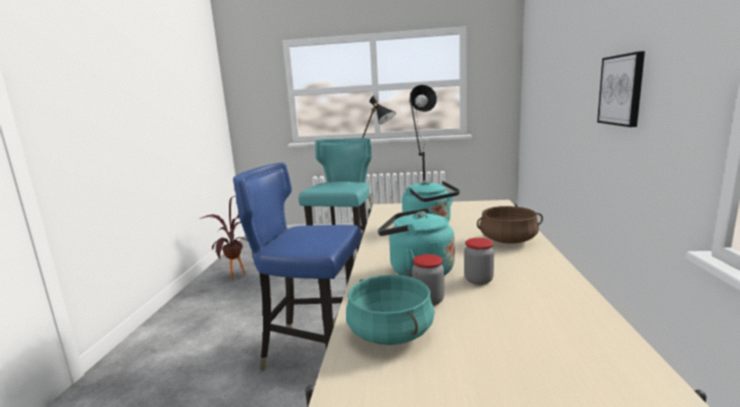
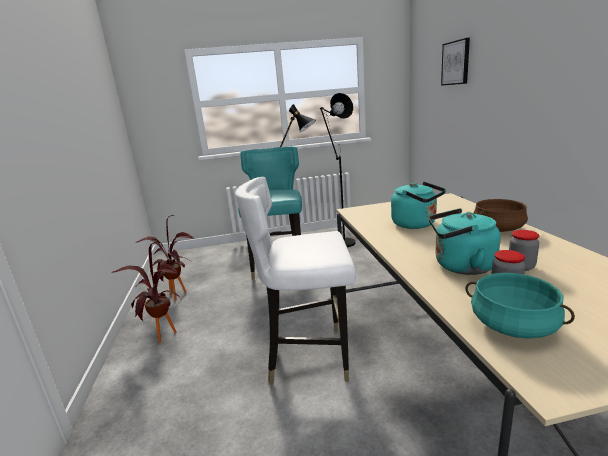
camera: 15 degrees left, 5 degrees up
blue chair [233,163,361,371] -> white chair [235,177,356,383]
picture [597,51,645,127] -> picture moved to [441,38,470,86]
none -> potted plant [112,242,181,343]

